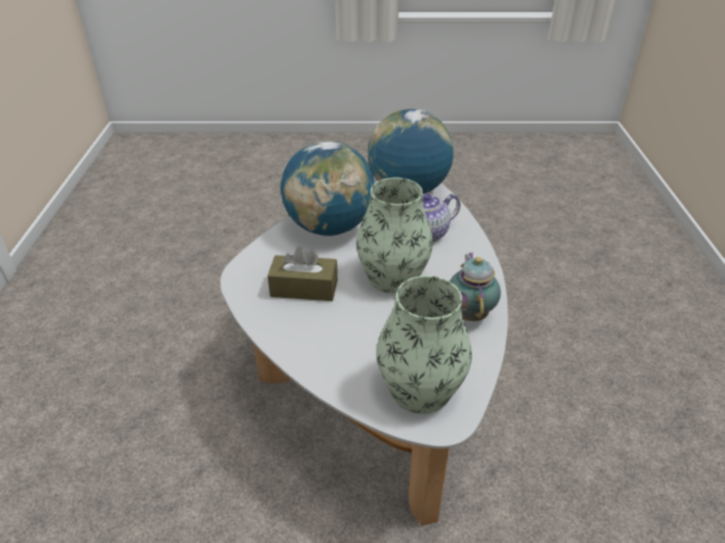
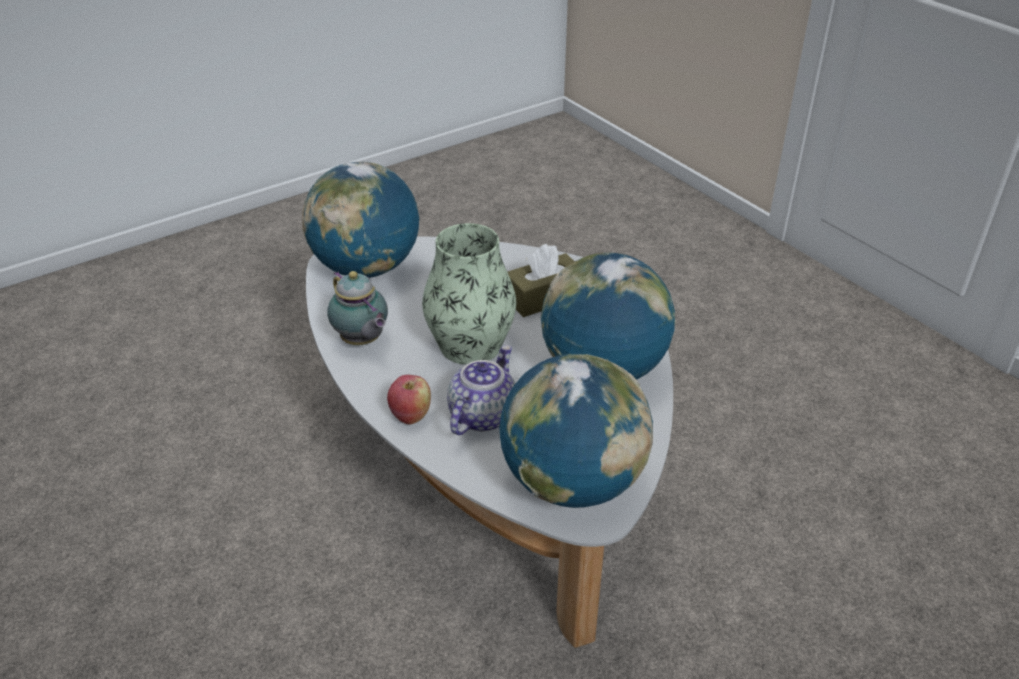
camera: 145 degrees right, 0 degrees up
vase [376,276,472,414] -> globe [302,162,419,278]
none -> apple [387,375,431,424]

